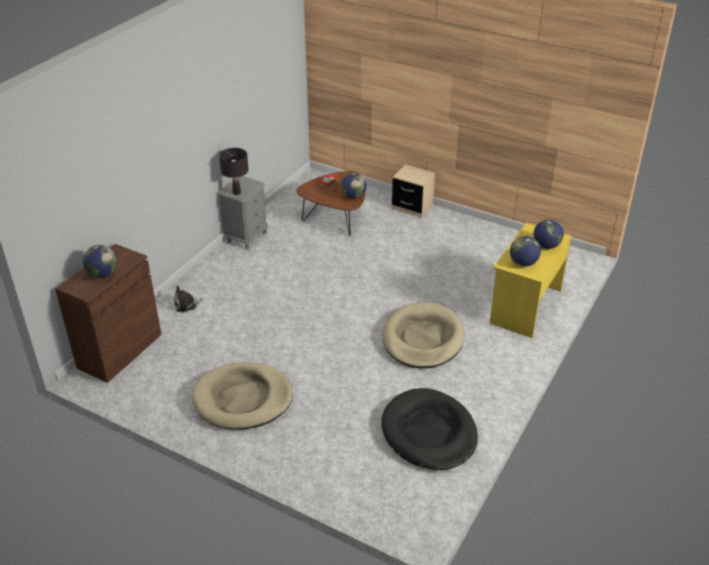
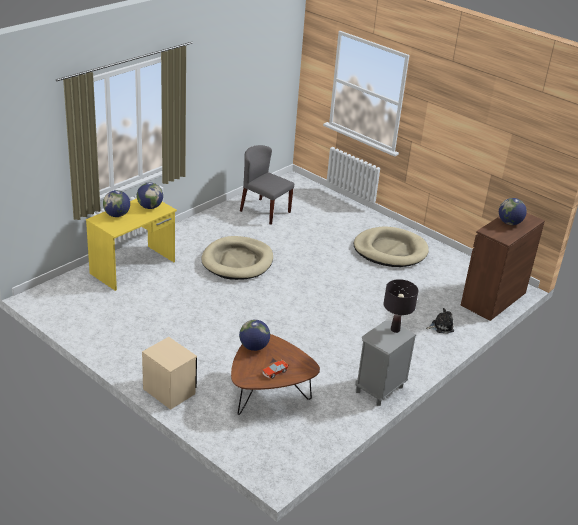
camera: 170 degrees left, 5 degrees down
black dog bed [381,388,478,470] -> grey chair [240,145,294,225]

